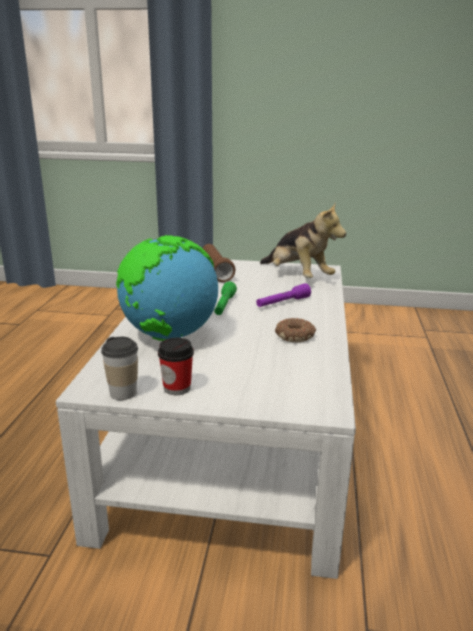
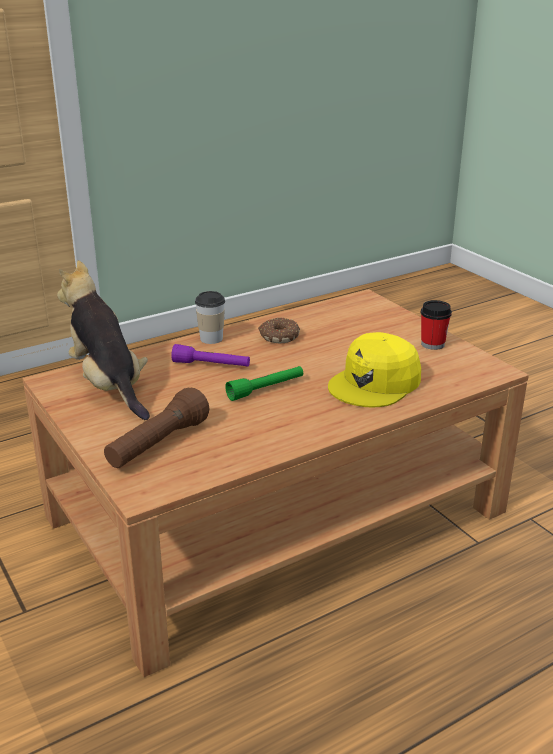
camera: 130 degrees left, 5 degrees up
white coffee table [56,260,356,579] -> brown coffee table [22,289,529,677]
cup [101,337,138,400] -> cup moved to [195,291,225,344]
globe [116,235,218,341] -> yellow cap [328,332,421,408]
plush toy [260,203,346,278] -> plush toy turned 45 degrees counterclockwise [57,260,150,420]

